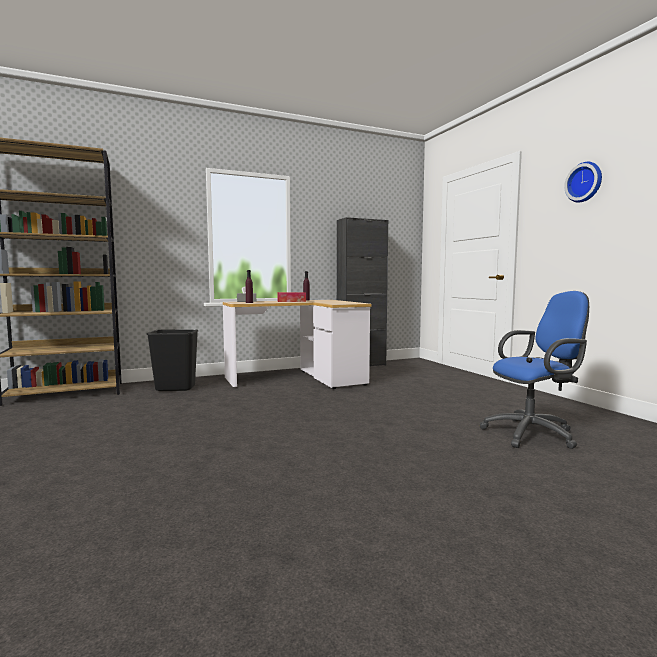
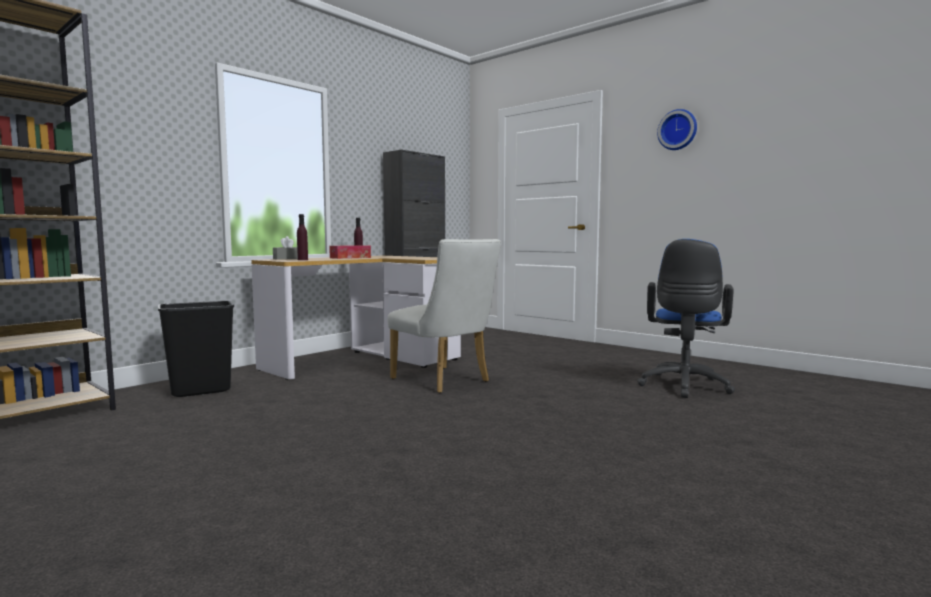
camera: 25 degrees left, 0 degrees up
blue office chair [480,291,589,449] -> blue office chair turned 150 degrees clockwise [637,239,735,398]
none -> white chair [388,239,501,393]

